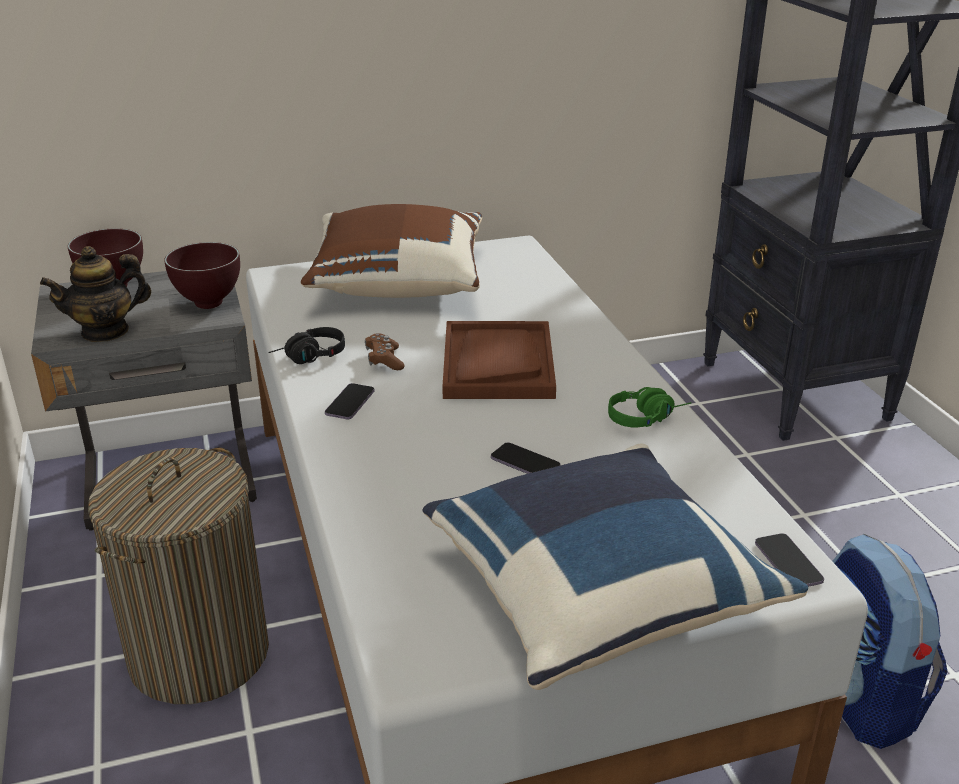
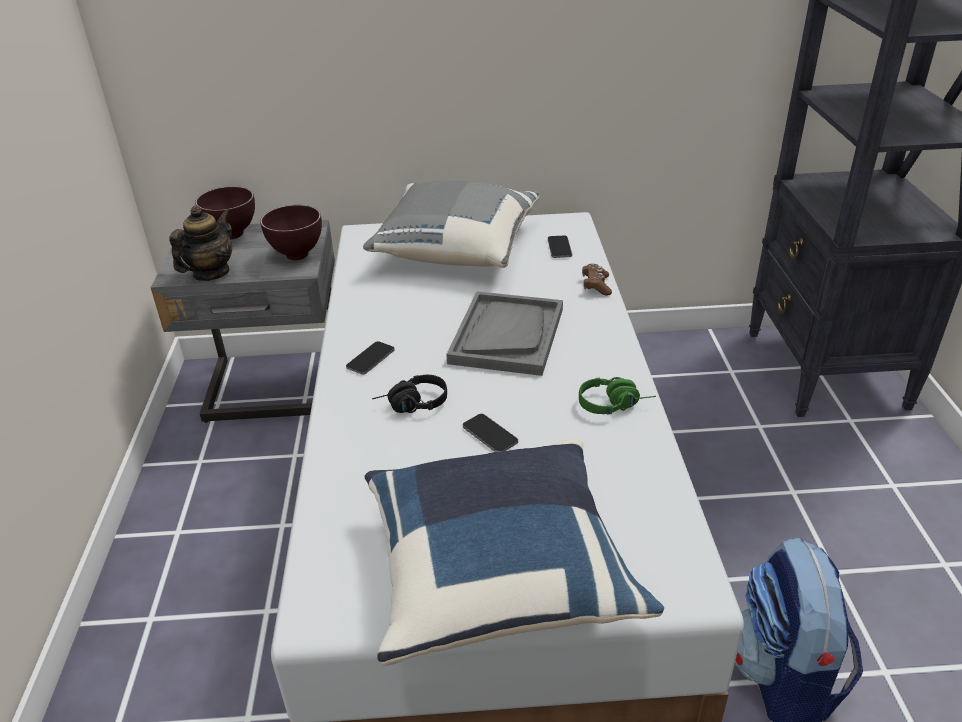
camera: 15 degrees right, 5 degrees up
teapot [40,246,151,342] -> teapot turned 135 degrees clockwise [169,206,232,281]
laundry basket [88,448,269,704] -> none
black headphones [268,327,345,364] -> black headphones moved to [372,375,447,413]
brown pillow [301,204,482,298] -> grey pillow [363,181,540,268]
brown game controller [365,333,404,370] -> brown game controller moved to [582,264,612,296]
brown tray [442,321,556,399] -> grey tray [446,291,563,376]
phone [755,533,824,587] -> phone moved to [548,236,572,258]

